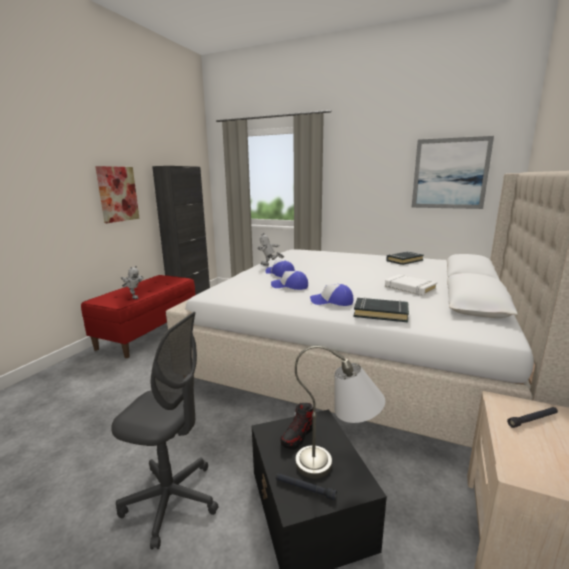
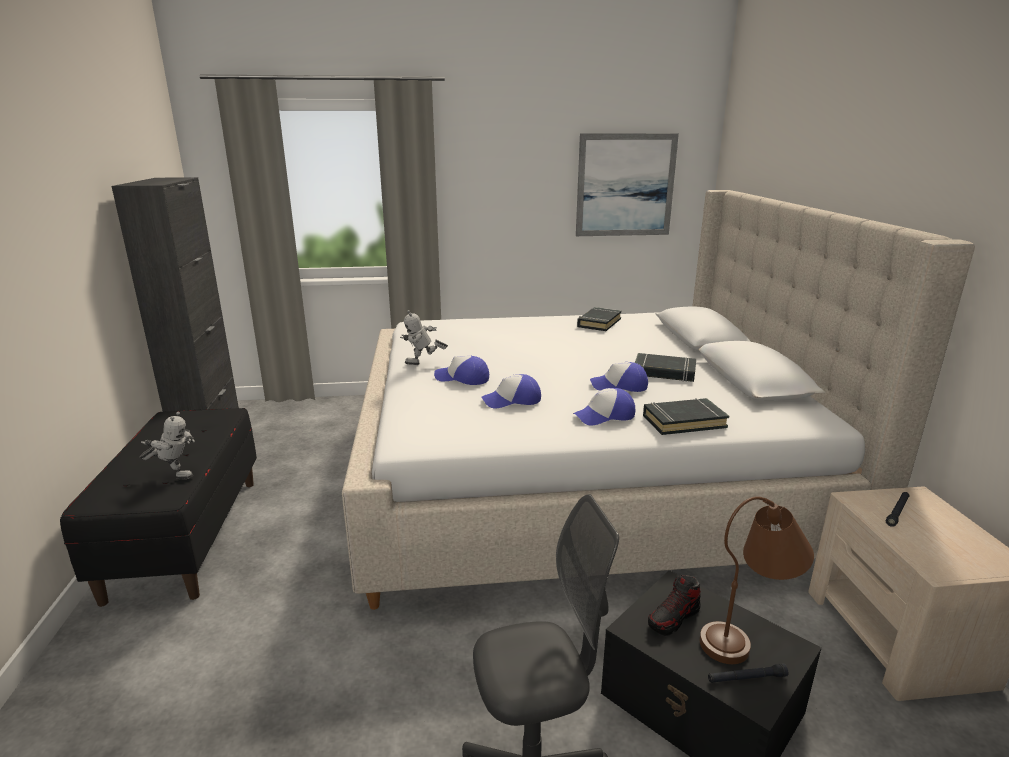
camera: 30 degrees left, 5 degrees up
red bench [81,275,195,358] -> black bench [60,408,257,607]
picture [95,166,140,223] -> none
shoe [280,403,313,450] -> shoe turned 45 degrees clockwise [648,575,701,636]
grey table lamp [295,346,385,479] -> brown table lamp [700,496,814,664]
white book [385,275,437,296] -> black book [635,353,696,382]
none -> cap [590,362,648,392]

